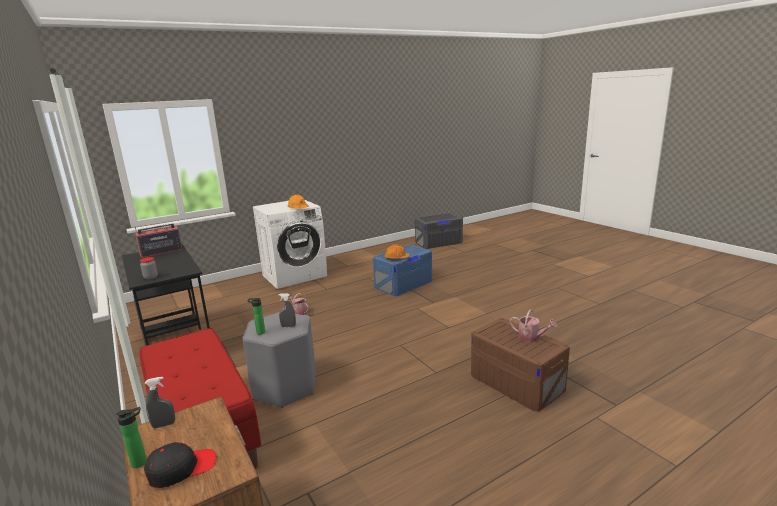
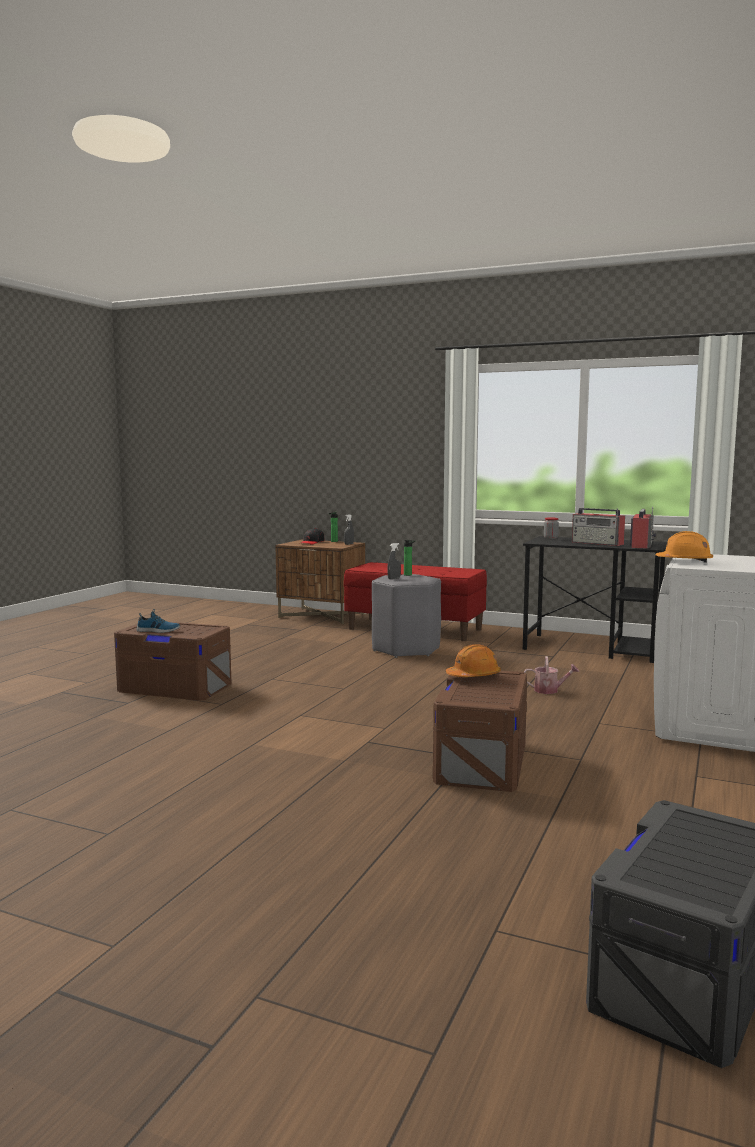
camera: 145 degrees right, 10 degrees down
blue storage box [373,245,432,296] -> brown storage box [433,671,527,792]
watering can [510,309,557,342] -> shoe [136,609,180,633]
none -> radio [572,508,625,546]

